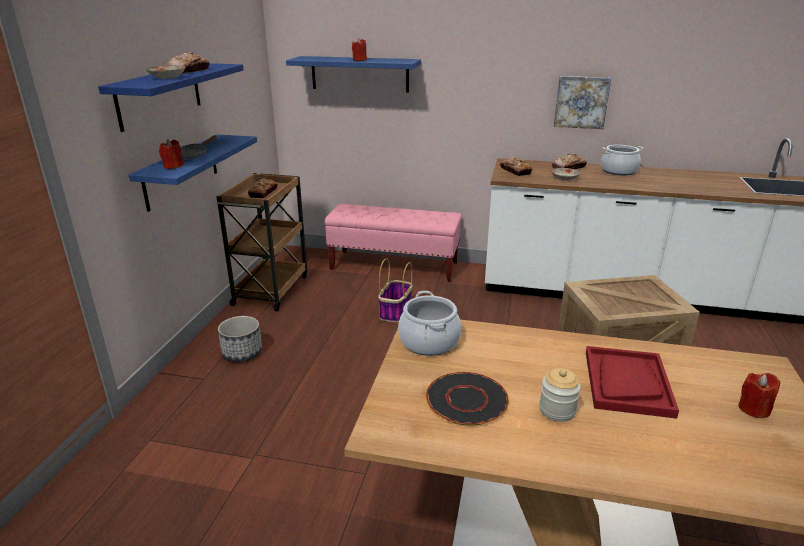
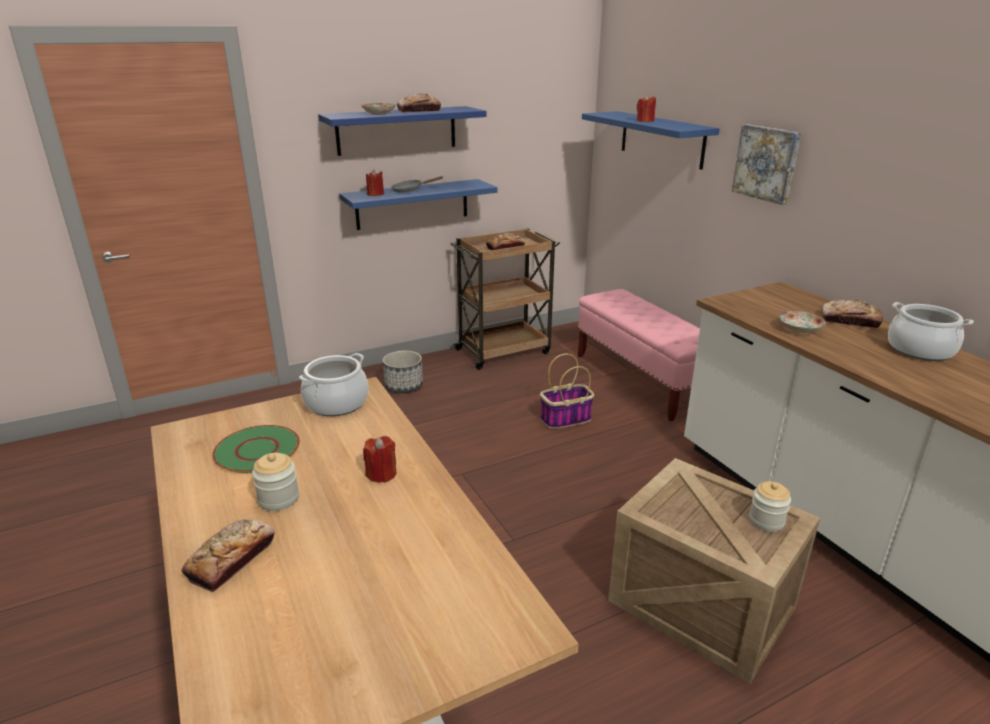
camera: 50 degrees right, 0 degrees up
black plate [426,372,509,425] -> green plate [212,425,300,473]
bread [500,157,533,176] -> bread moved to [182,519,275,592]
picture [554,76,611,129] -> picture moved to [732,124,801,205]
red tray [586,346,679,419] -> none
red candle [739,373,780,418] -> red candle moved to [363,436,396,483]
none -> jar [749,481,791,532]

